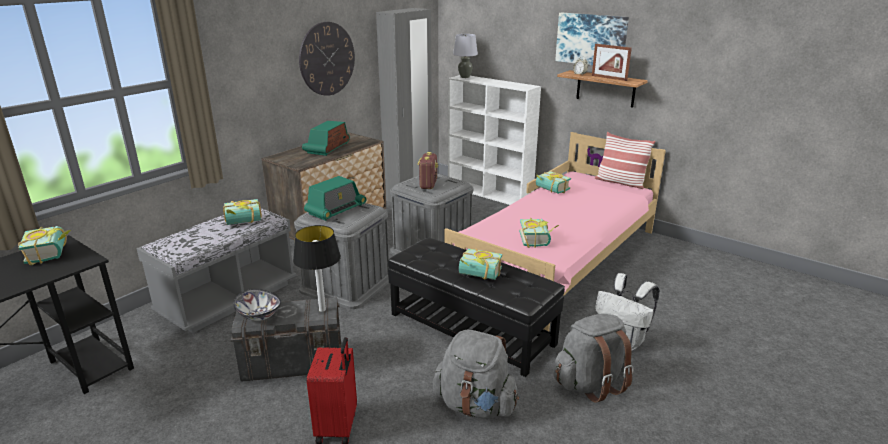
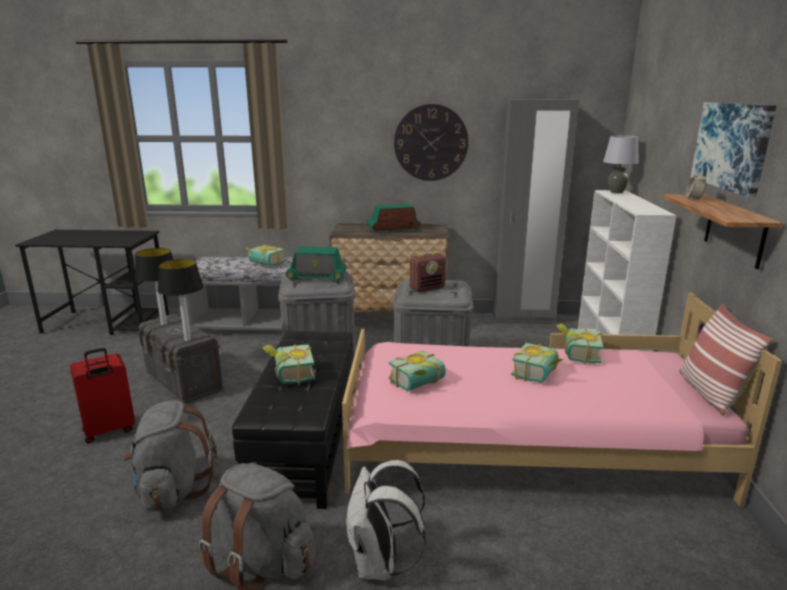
camera: 55 degrees right, 5 degrees down
book [18,226,71,265] -> book moved to [511,343,564,383]
bowl [234,289,281,321] -> table lamp [135,248,173,325]
picture frame [592,44,632,81] -> none

